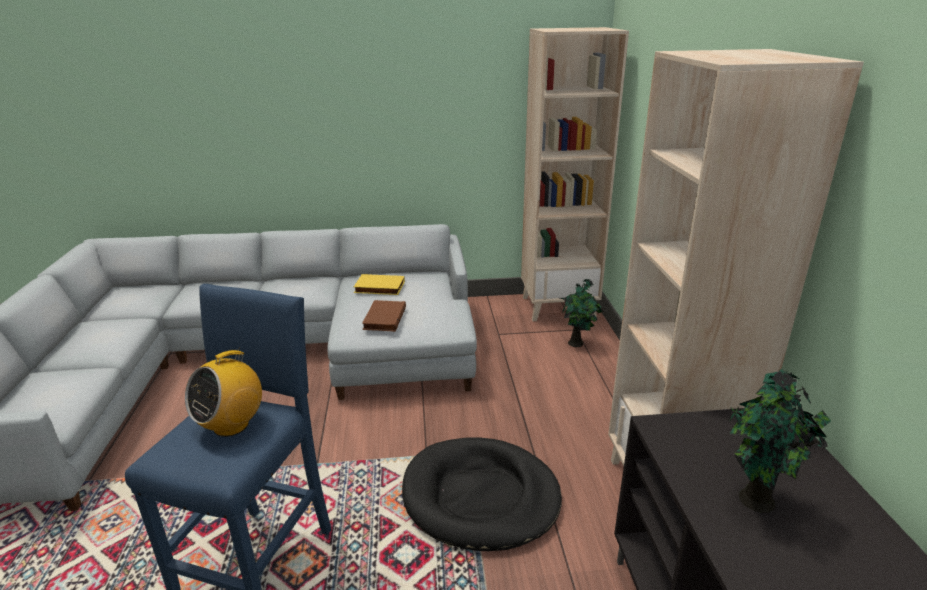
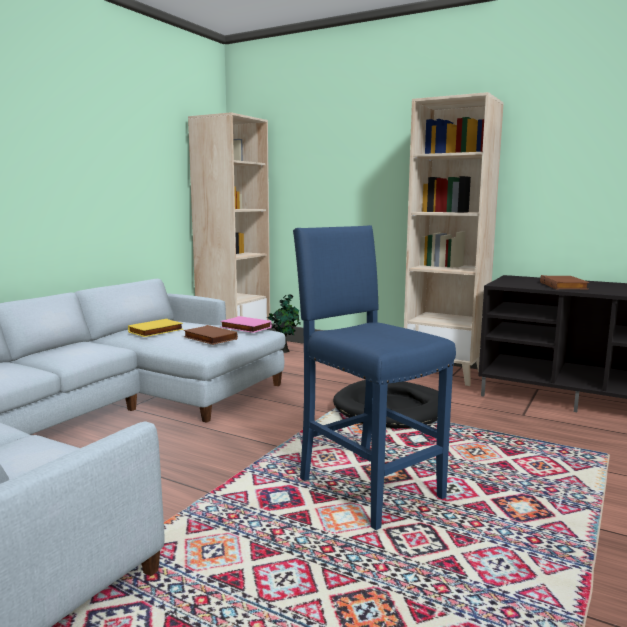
camera: 55 degrees left, 15 degrees down
radio [185,347,262,437] -> none
potted plant [730,369,831,513] -> brown book [540,275,589,289]
none -> pink book [220,316,272,333]

